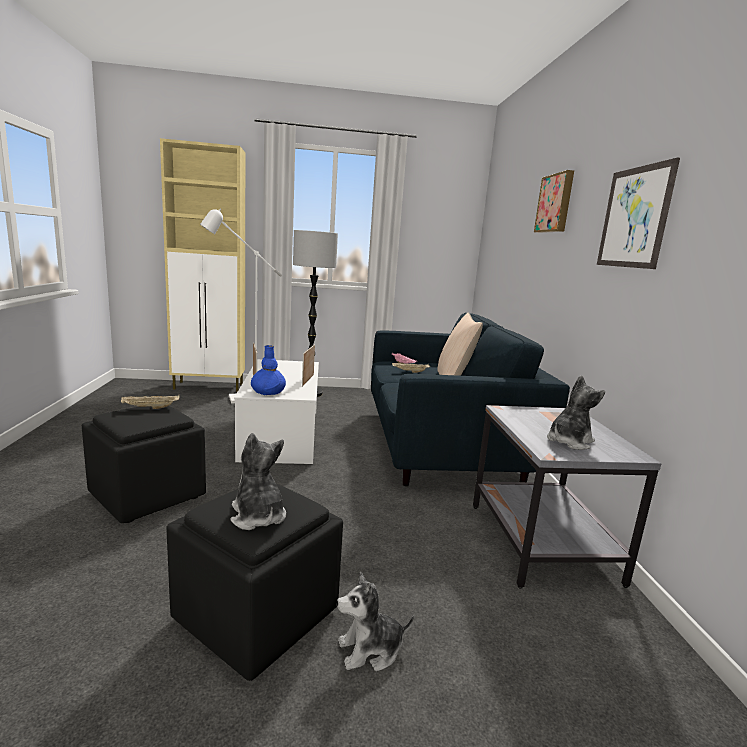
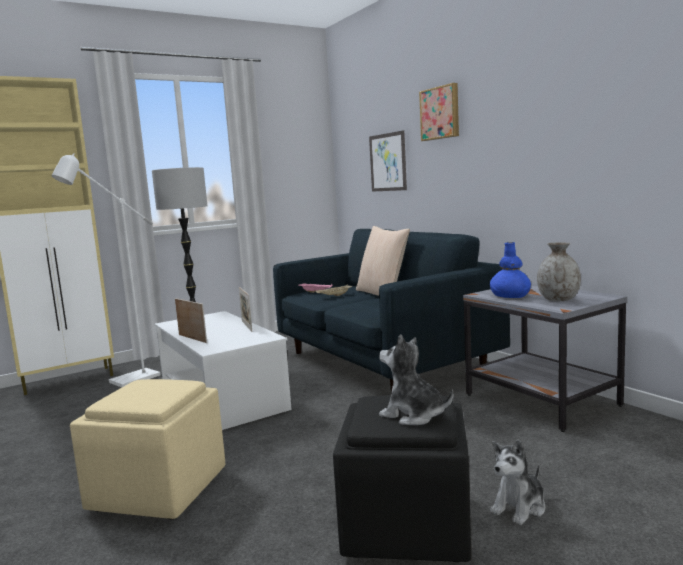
camera: 25 degrees left, 5 degrees down
black ottoman [82,406,206,523] -> beige ottoman [70,379,226,520]
beige tray [121,395,180,409] -> none
blue vase [251,345,286,395] -> blue vase moved to [490,242,531,298]
plush toy [547,375,605,450] -> grey vase [537,242,581,301]
picture [597,157,680,269] -> picture moved to [369,130,407,192]

